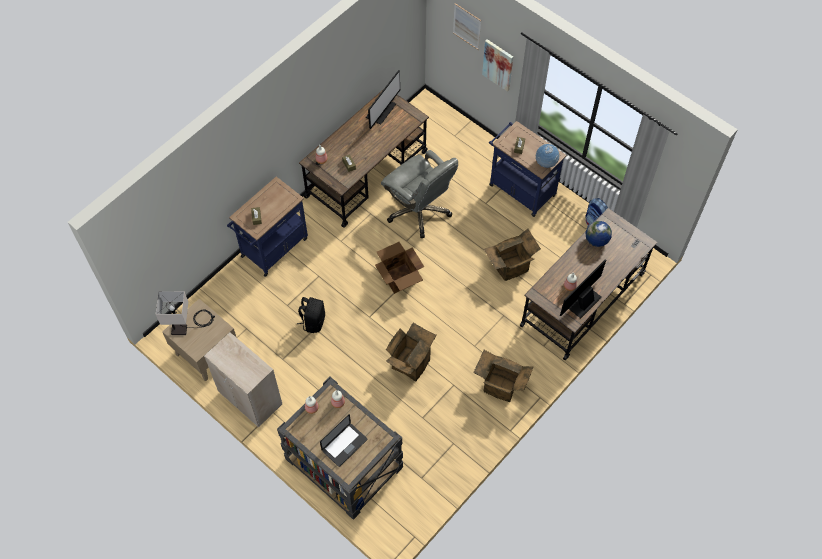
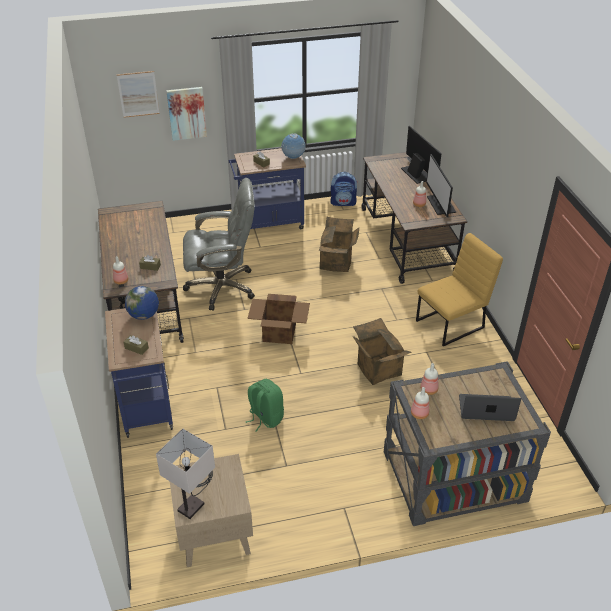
camera: 55 degrees left, 20 degrees down
beige cabinet [204,332,282,427] -> none
black backpack [297,297,325,333] -> green backpack [246,379,284,432]
laptop [320,414,367,467] -> laptop turned 75 degrees counterclockwise [459,394,521,421]
monitor [366,70,400,129] -> monitor moved to [401,126,442,184]
cardboard box [473,350,533,402] -> yellow chair [416,233,503,347]
globe [585,221,612,247] -> globe moved to [125,286,159,320]

